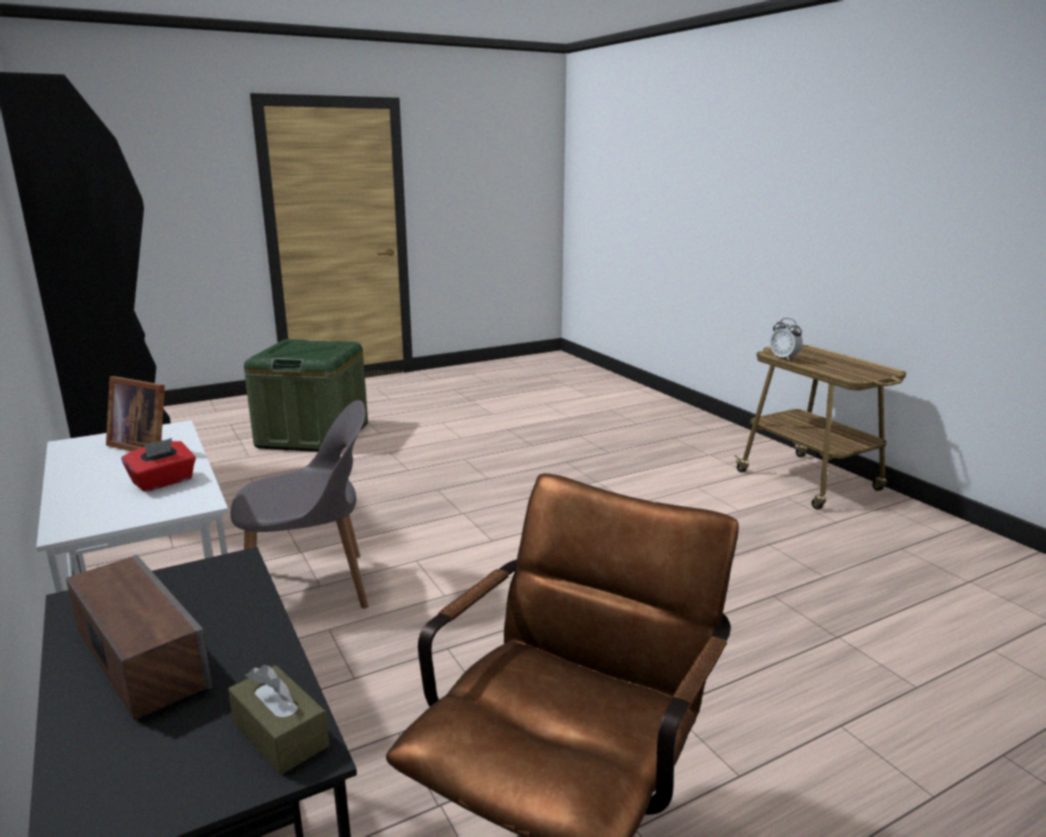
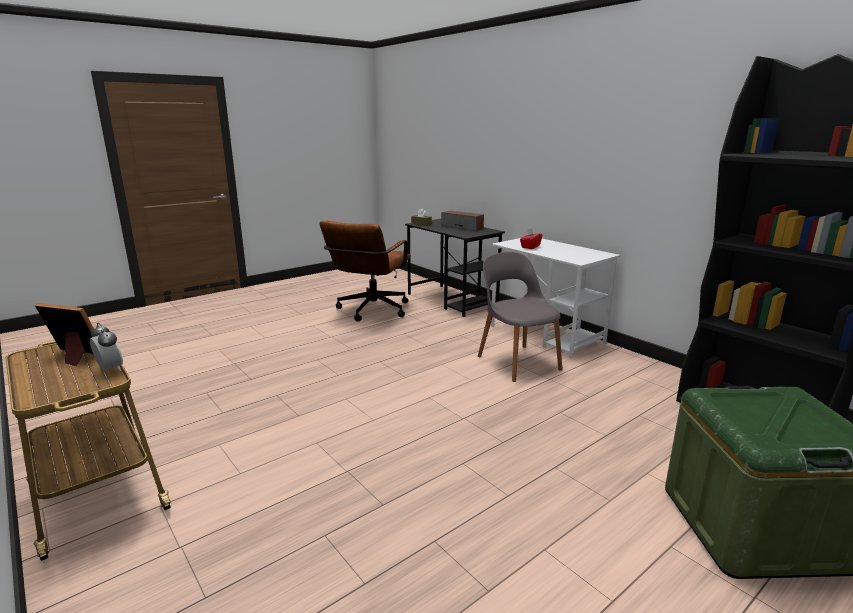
camera: 170 degrees right, 0 degrees up
picture frame [106,376,165,451] -> picture frame moved to [35,303,94,366]
grey chair [230,400,368,609] -> grey chair turned 90 degrees clockwise [478,252,562,382]

